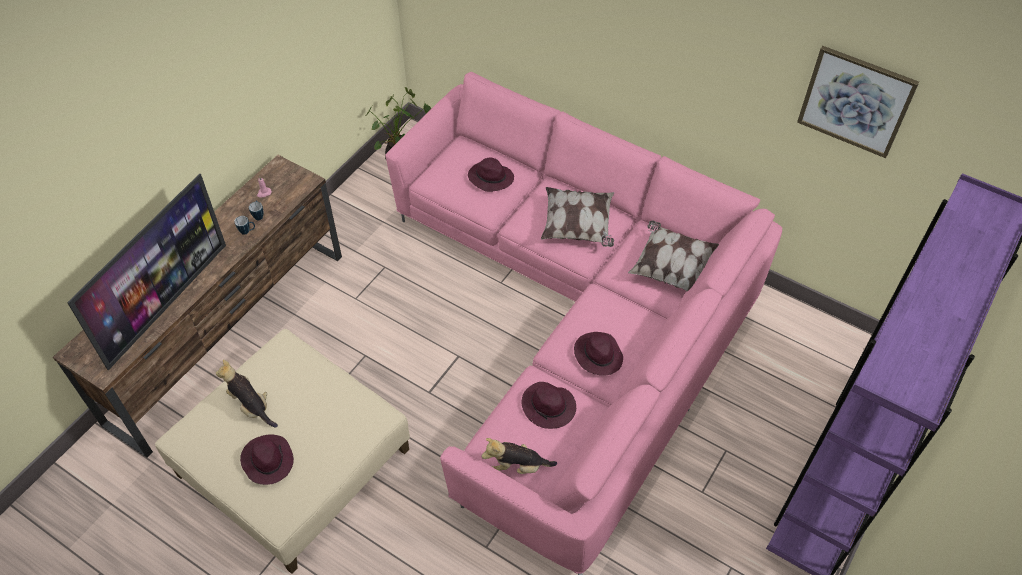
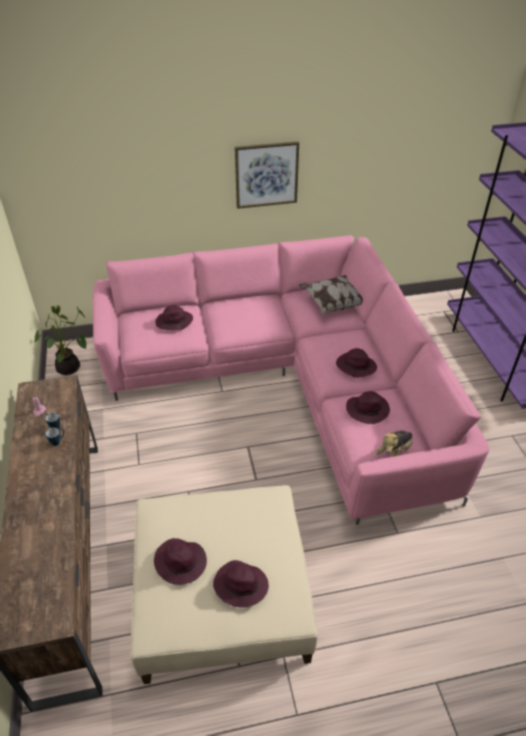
camera: 45 degrees left, 10 degrees down
television [67,173,226,370] -> none
plush toy [216,360,278,428] -> purple hat [154,538,207,585]
pillow [541,187,614,247] -> none
picture [797,46,919,158] -> picture moved to [235,141,299,209]

